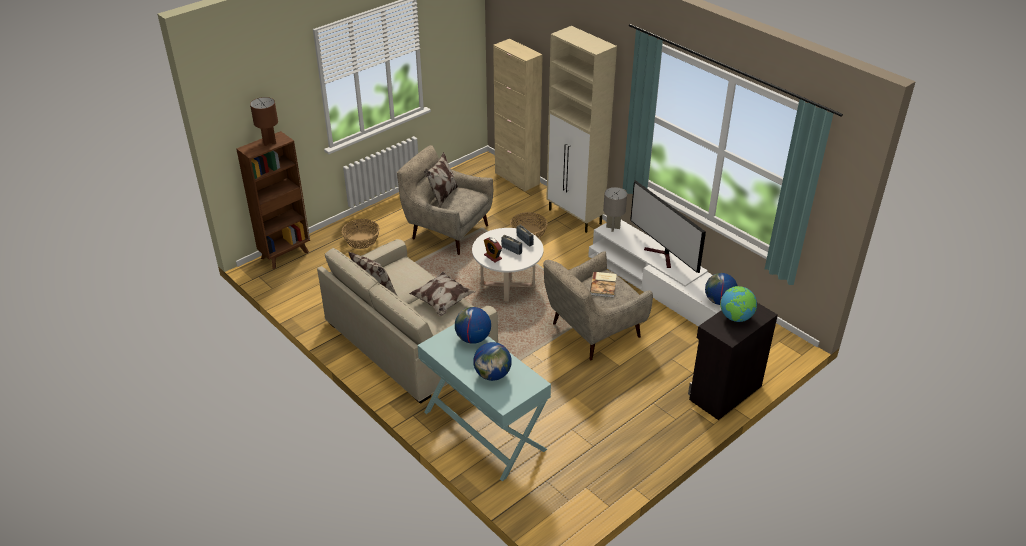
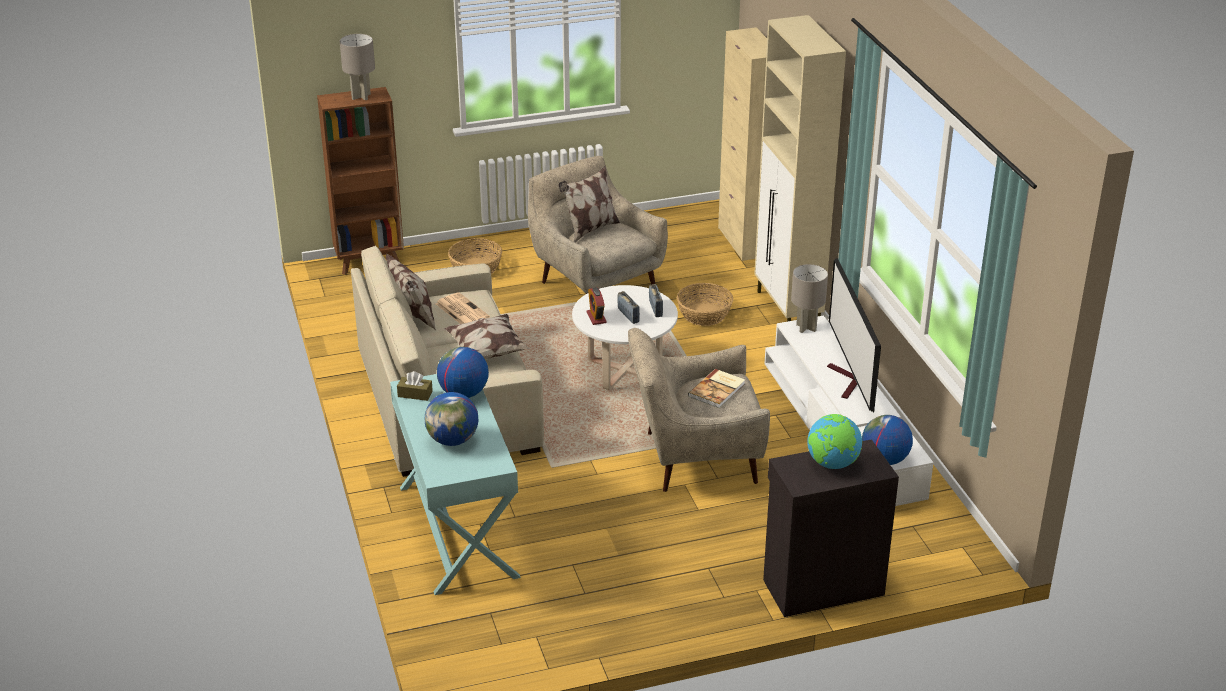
camera: 25 degrees right, 5 degrees down
brown table lamp [250,97,278,146] -> grey table lamp [340,34,375,100]
none -> brown tissue box [397,371,433,401]
none -> newspaper [436,292,490,324]

